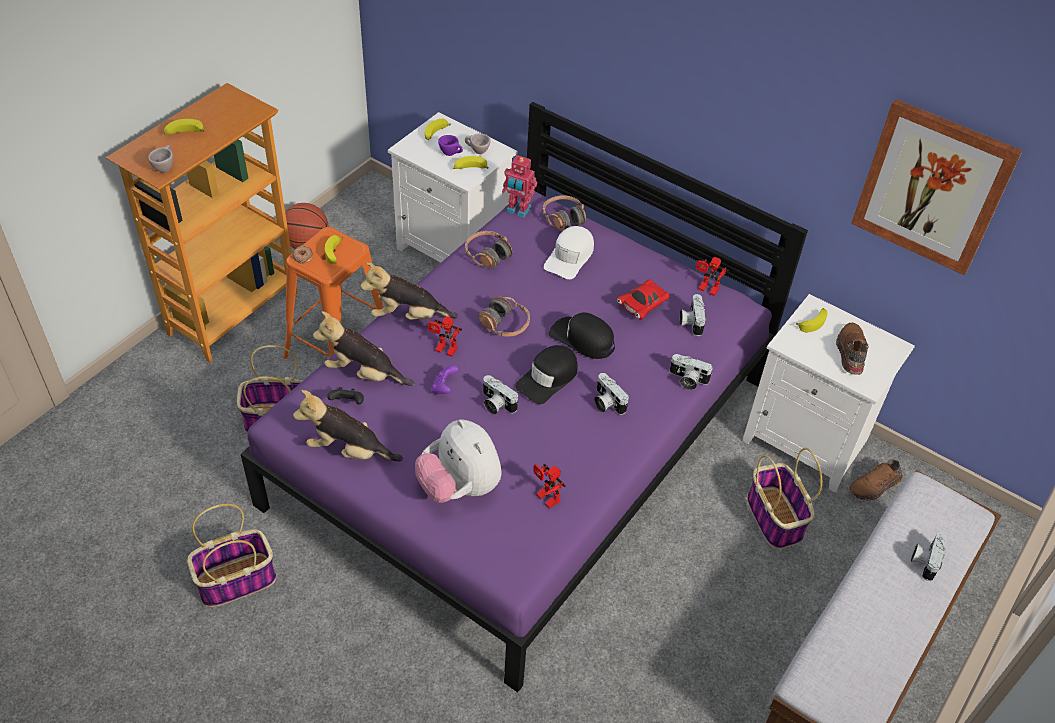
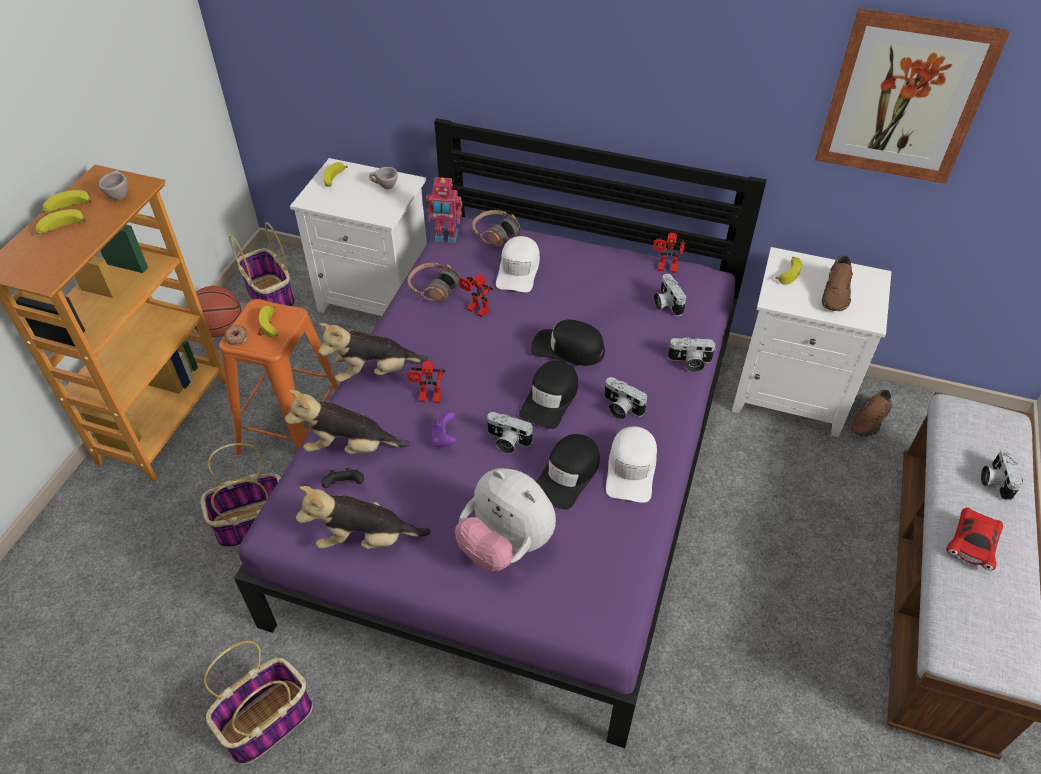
camera: 15 degrees left, 0 degrees up
beige cup [148,145,173,173] -> beige cup moved to [99,169,128,200]
purple cup [438,135,463,156] -> none
banana [453,156,489,169] -> banana moved to [42,190,92,213]
headphones [479,296,530,337] -> none
toy robot [533,464,566,509] -> toy robot moved to [459,274,493,317]
red toy car [617,279,670,320] -> red toy car moved to [946,508,1003,571]
basket [747,448,822,549] -> basket moved to [229,222,295,306]
brown shoe [836,323,868,375] -> brown shoe turned 150 degrees counterclockwise [822,255,853,311]
none -> black cap [536,434,600,510]
none -> white cap [606,426,657,503]

